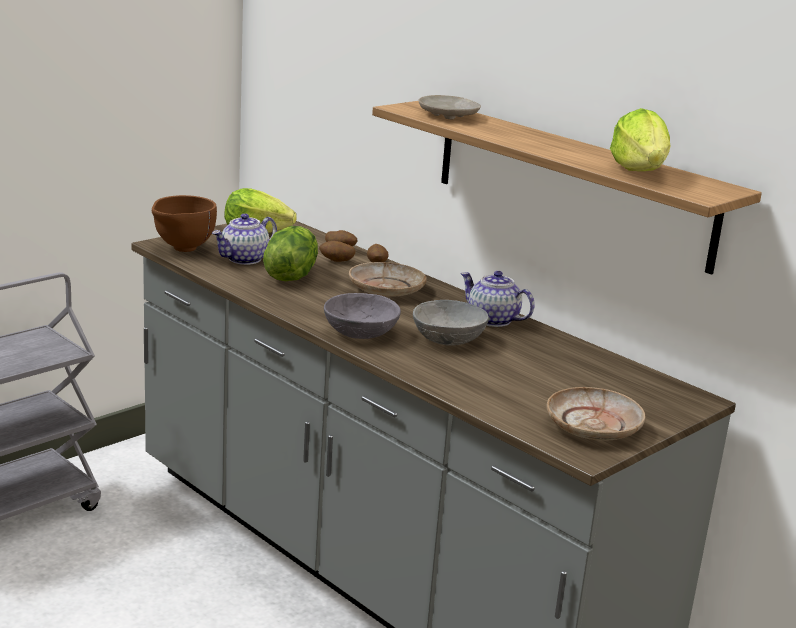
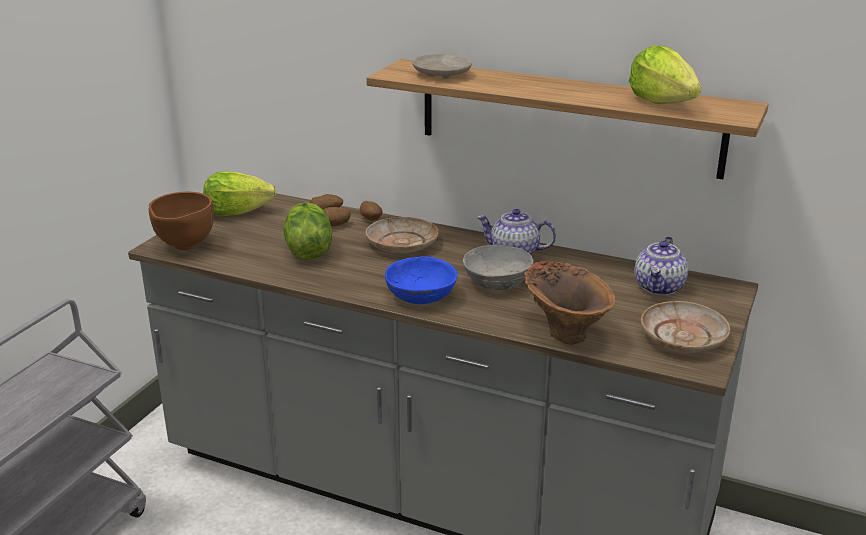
camera: 20 degrees left, 5 degrees up
teapot [212,213,277,265] -> teapot moved to [635,237,688,295]
grey bowl [324,293,401,339] -> blue bowl [385,256,458,304]
none -> brown vase [524,261,615,345]

